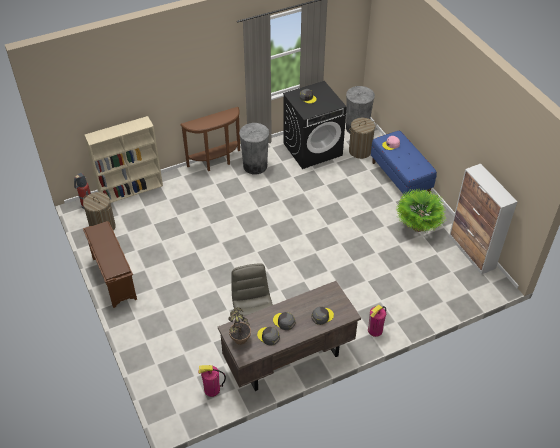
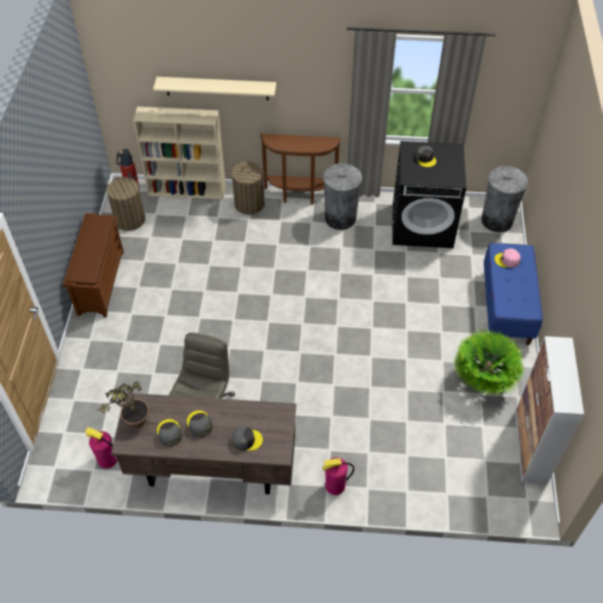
camera: 30 degrees right, 5 degrees up
laundry basket [349,118,376,159] -> laundry basket moved to [228,162,267,215]
none -> beige shelf [153,77,276,100]

